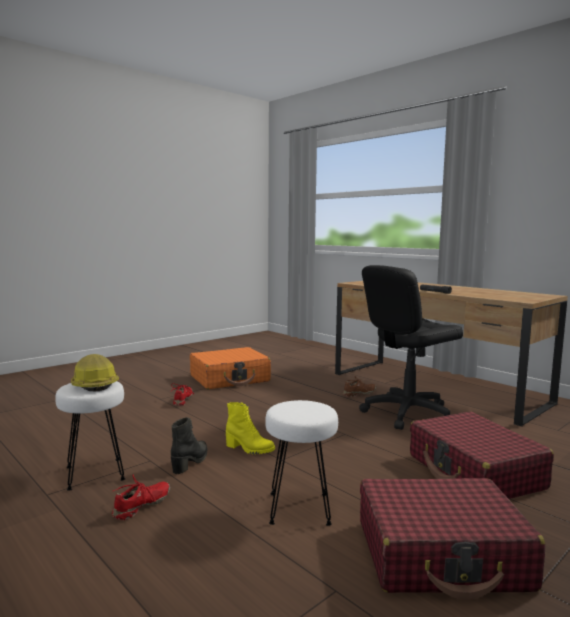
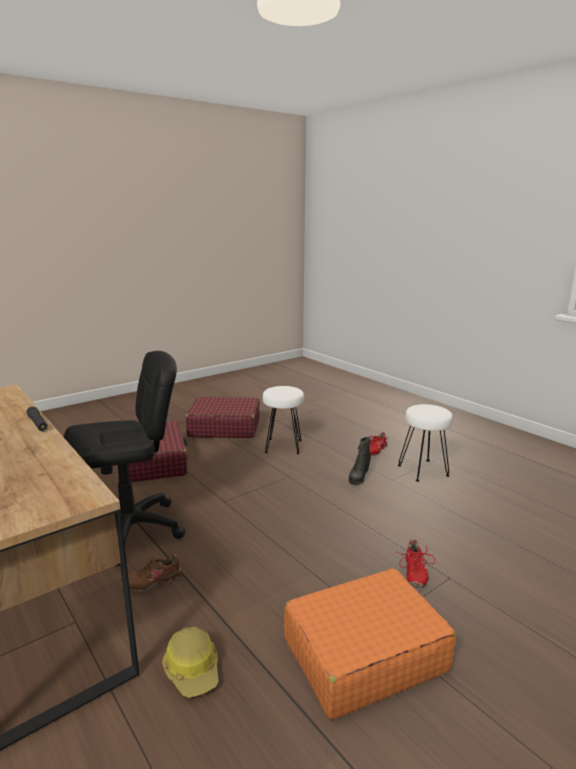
camera: 175 degrees left, 10 degrees up
hard hat [71,354,119,392] -> hard hat moved to [162,626,219,698]
yellow boot [226,402,275,454] -> none

